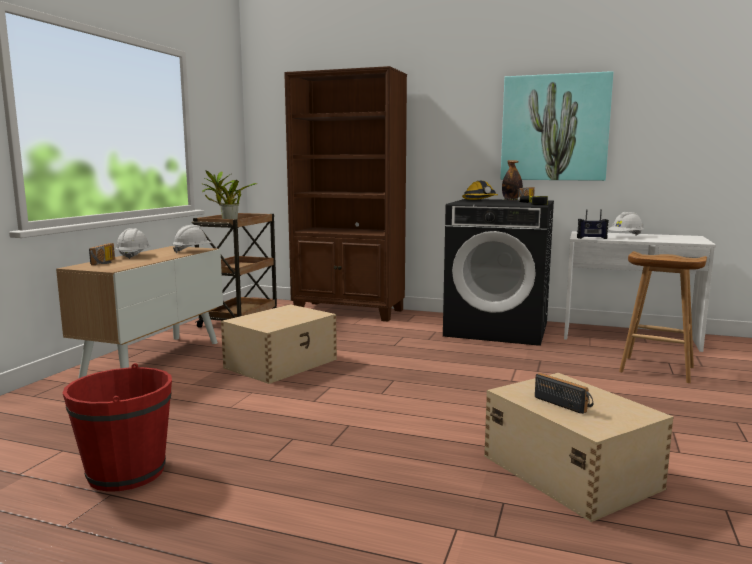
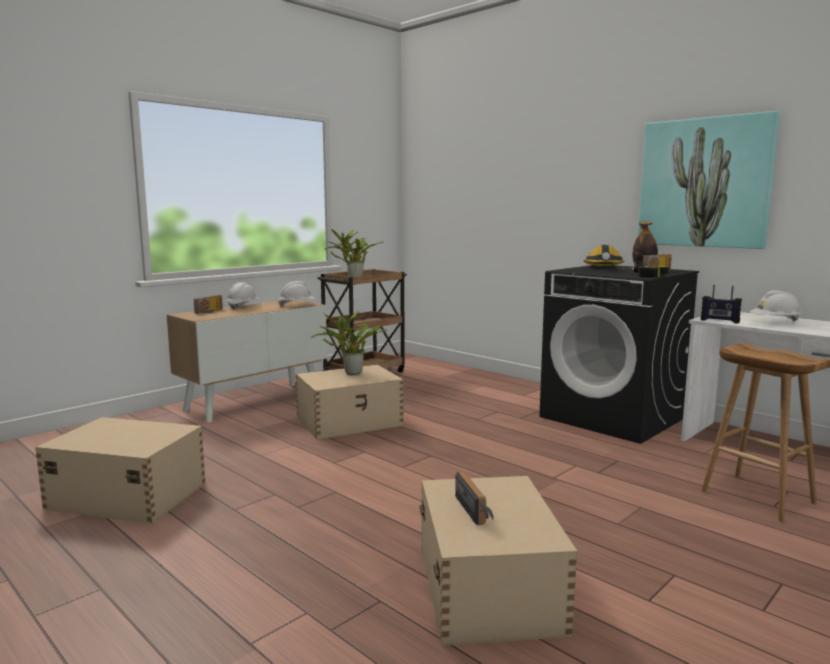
camera: 25 degrees right, 0 degrees up
red bucket [63,363,172,492] -> beige storage box [35,417,205,524]
brown bookcase [284,66,407,322] -> none
none -> potted plant [311,311,387,375]

